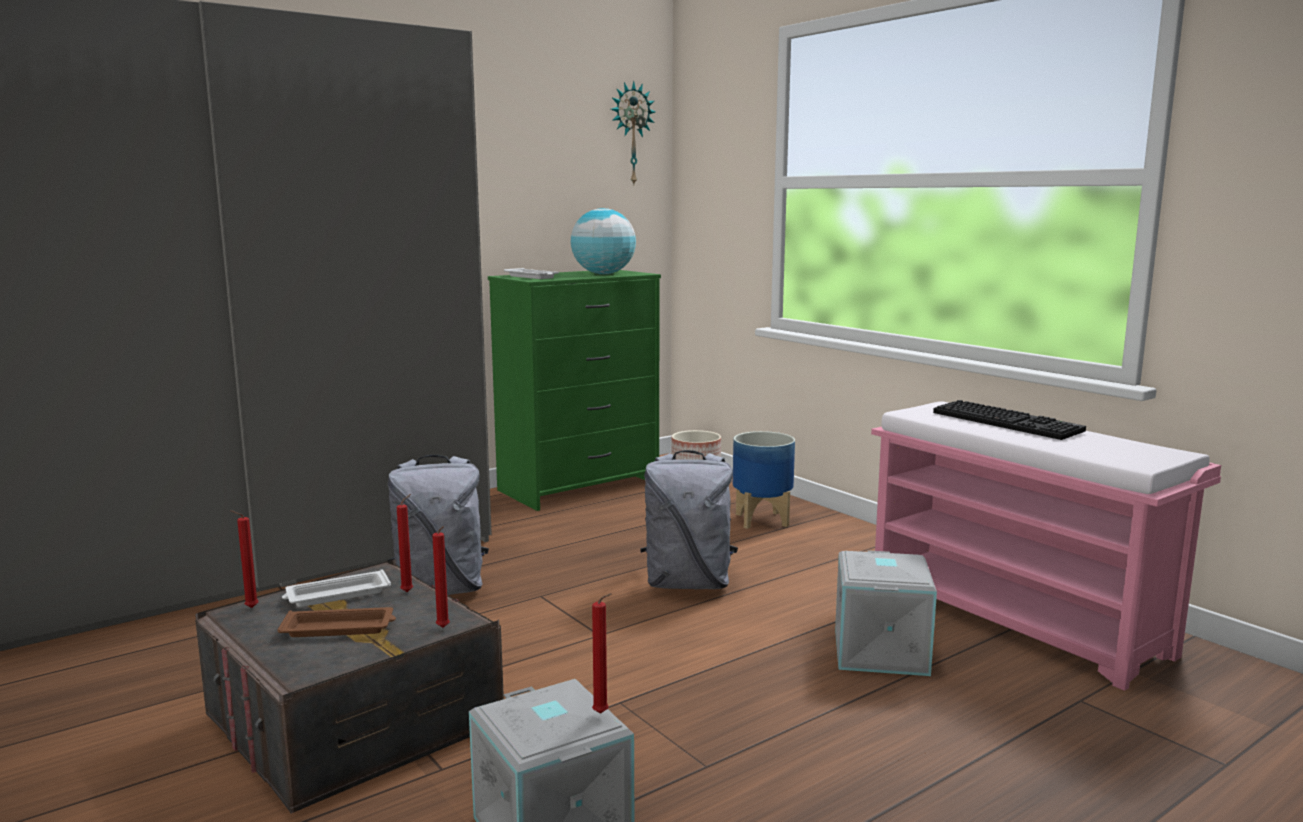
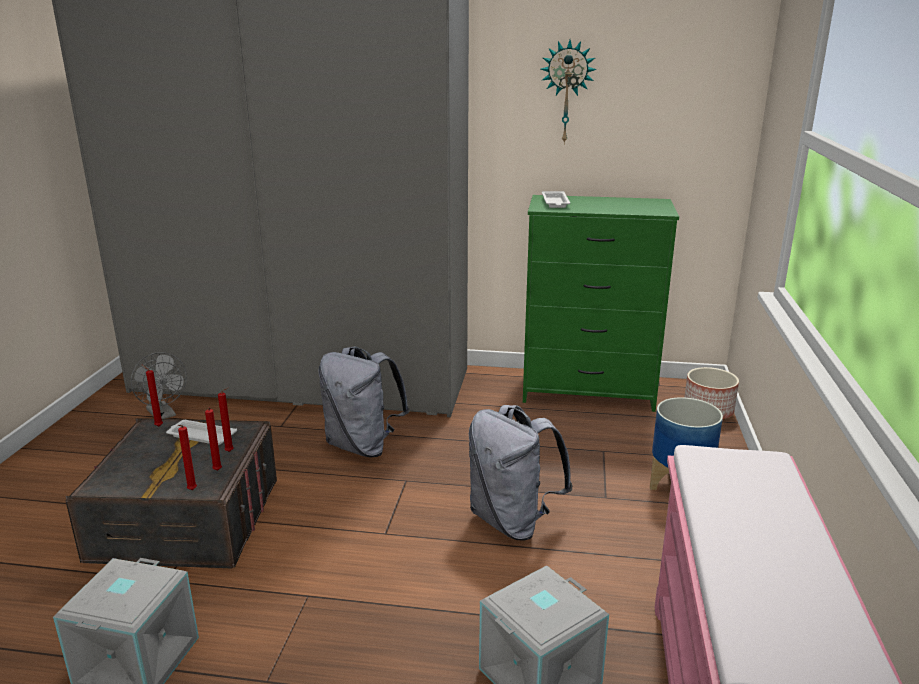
camera: 45 degrees right, 10 degrees up
brown tray [277,607,396,637] -> none
globe [571,208,636,274] -> none
red candle [592,593,612,714] -> red candle moved to [205,407,222,471]
wall clock [611,81,655,184] -> wall clock moved to [541,40,597,145]
keyboard [933,400,1086,440] -> none
none -> grey fan [131,352,187,419]

